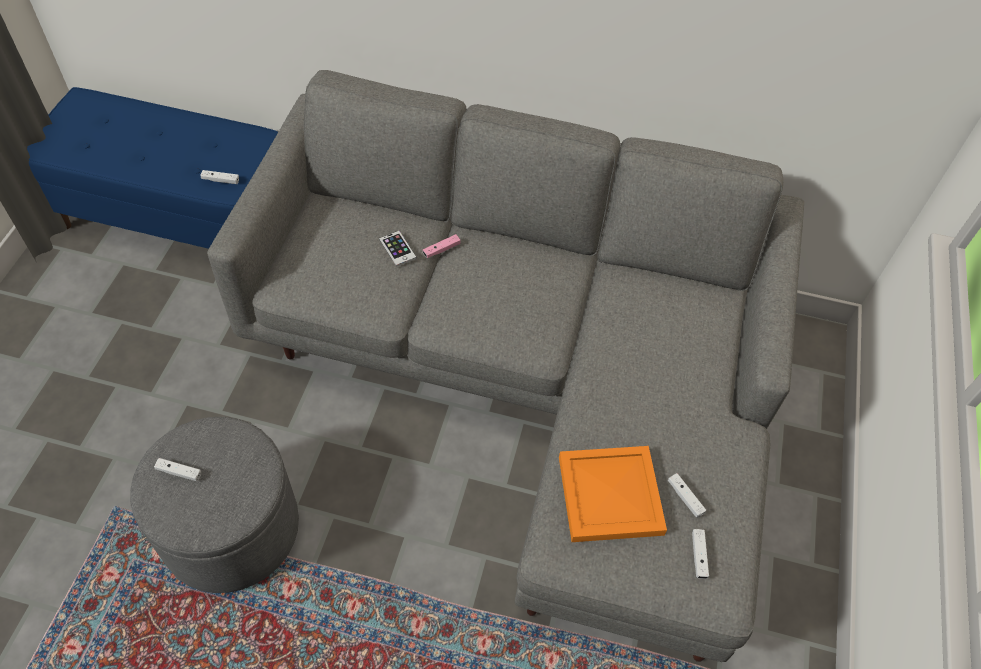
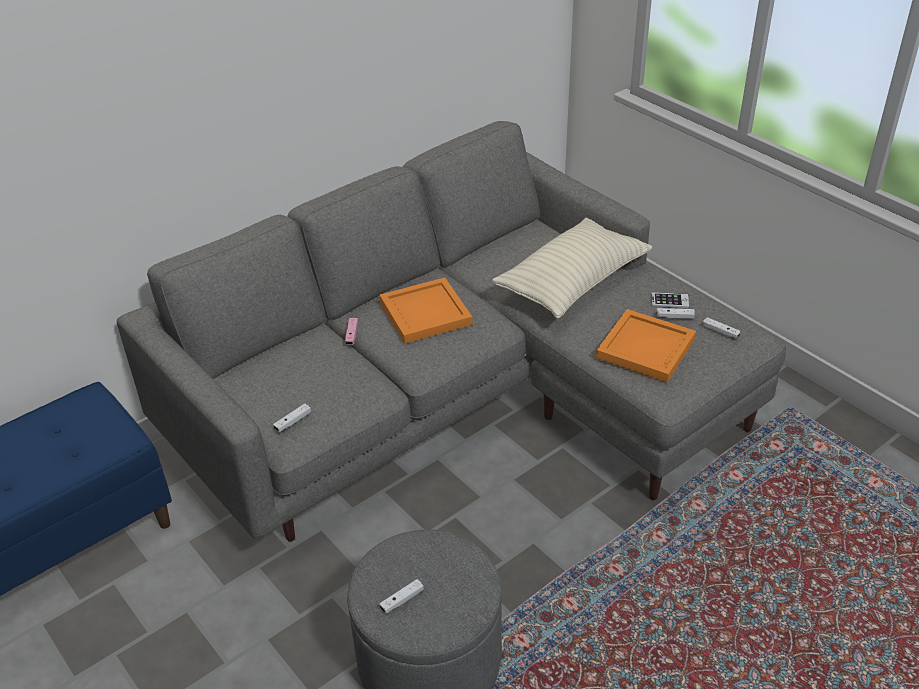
camera: 50 degrees left, 15 degrees down
white game controller [200,170,239,184] -> white game controller moved to [273,403,311,432]
phone [379,231,417,267] -> phone moved to [651,292,689,308]
none -> orange tray [380,277,472,344]
none -> beige pillow [492,218,652,319]

